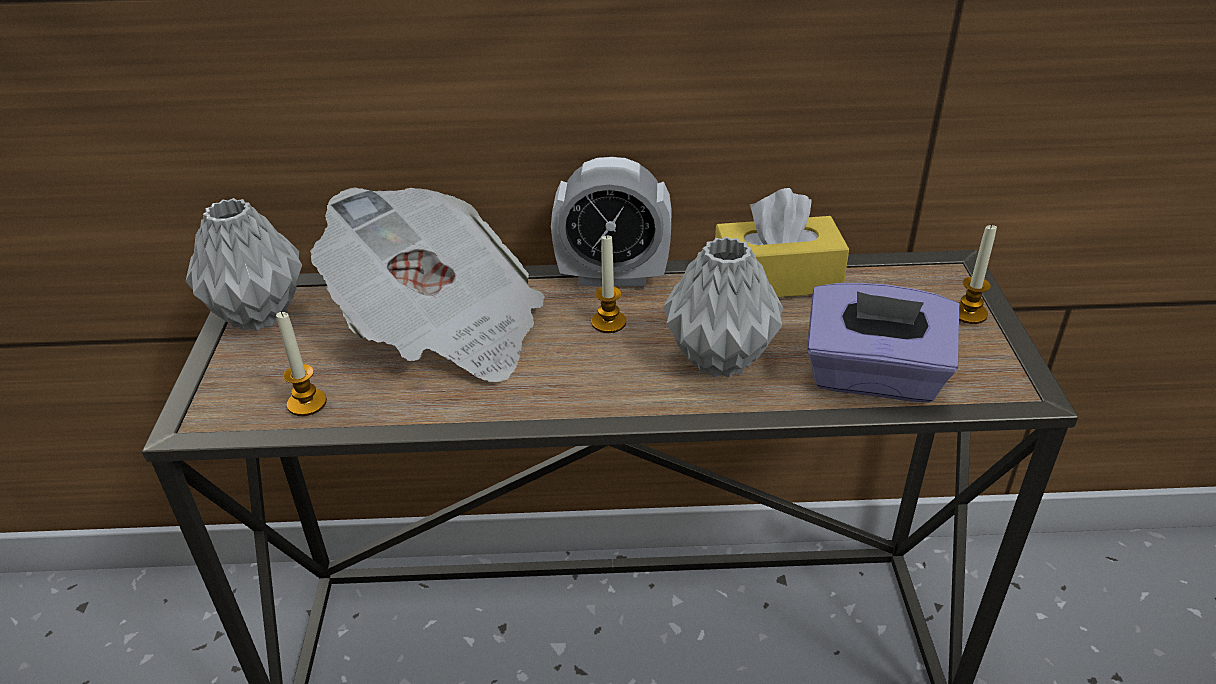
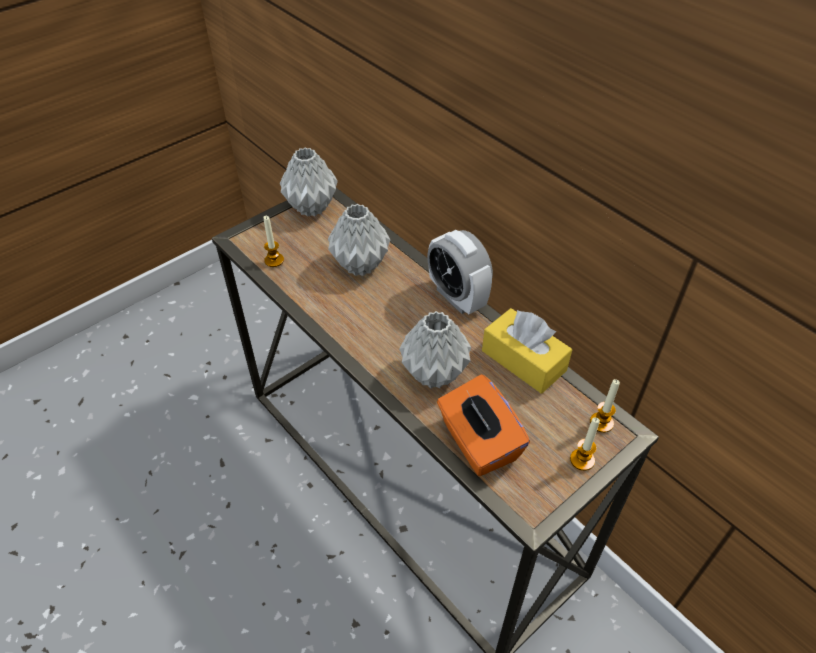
camera: 50 degrees right, 10 degrees up
newspaper [310,187,545,382] -> grey vase [328,204,390,276]
candle [591,234,626,333] -> candle moved to [590,379,620,433]
purple tissue box [807,283,959,402] -> orange tissue box [437,374,530,476]

